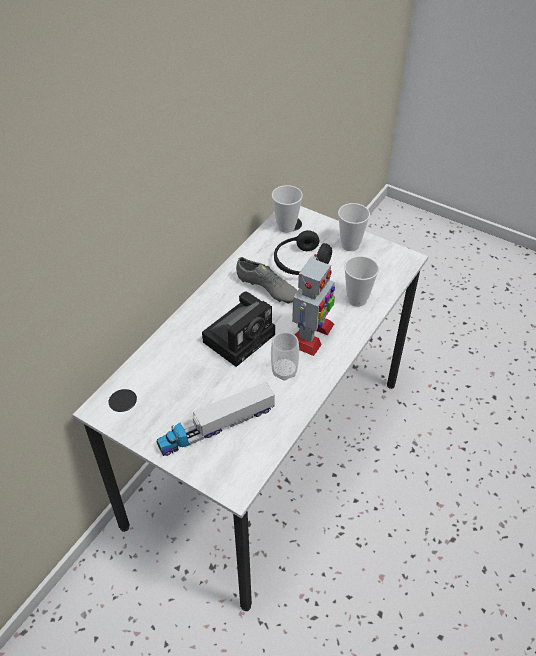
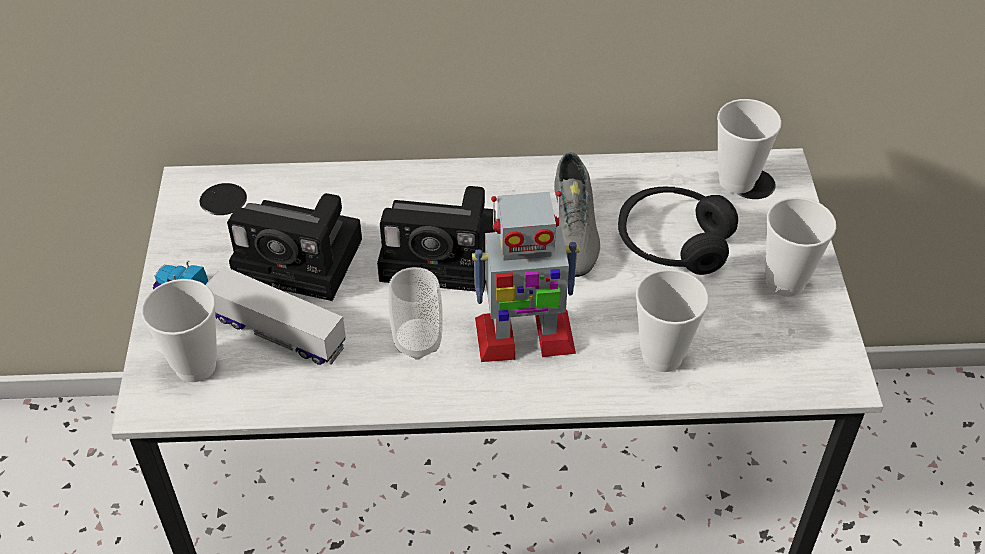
camera: 55 degrees right, 0 degrees up
none -> cup [141,279,217,382]
none -> camera [227,193,362,301]

